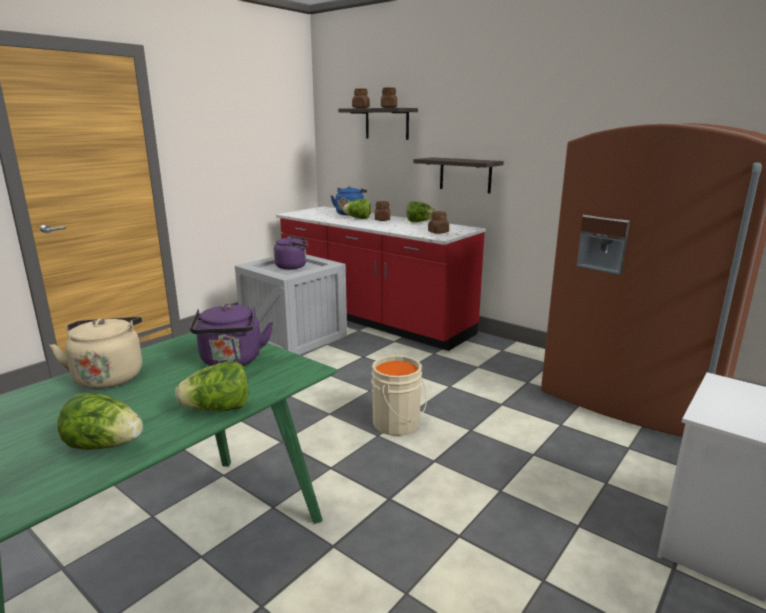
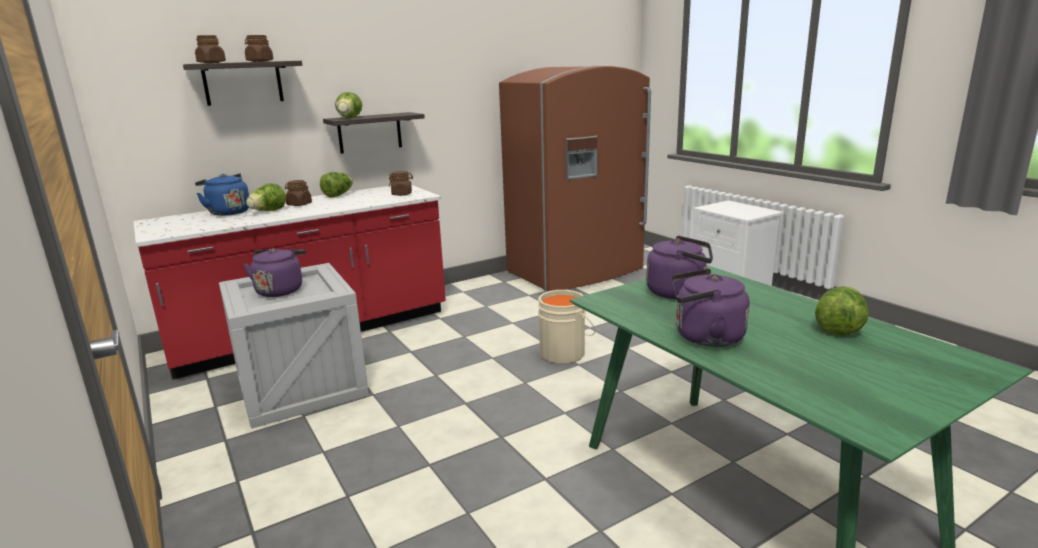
camera: 70 degrees left, 0 degrees up
beige kettle [49,317,142,389] -> purple kettle [671,269,750,347]
lettuce [175,361,248,412] -> lettuce moved to [335,92,362,118]

